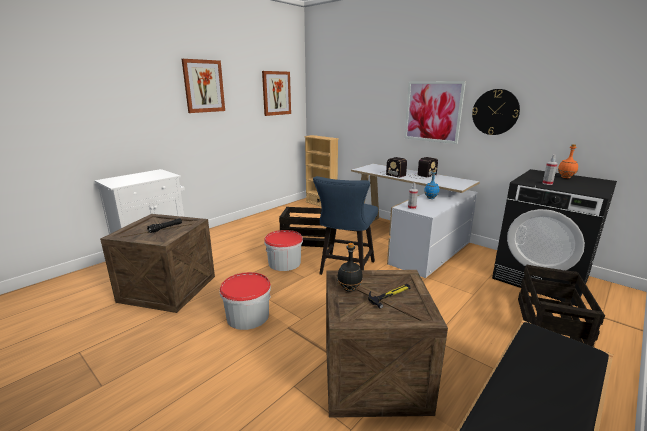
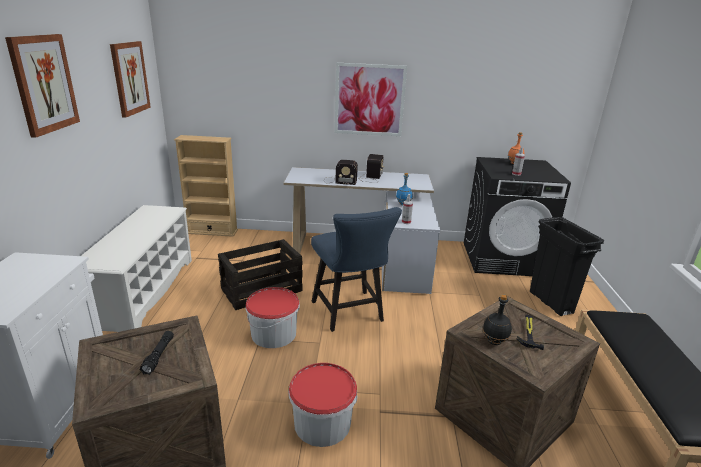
camera: 40 degrees left, 5 degrees up
wall clock [472,89,520,135] -> none
crate [518,265,605,347] -> black trash can [530,217,604,316]
none -> white shoe rack [81,205,192,332]

